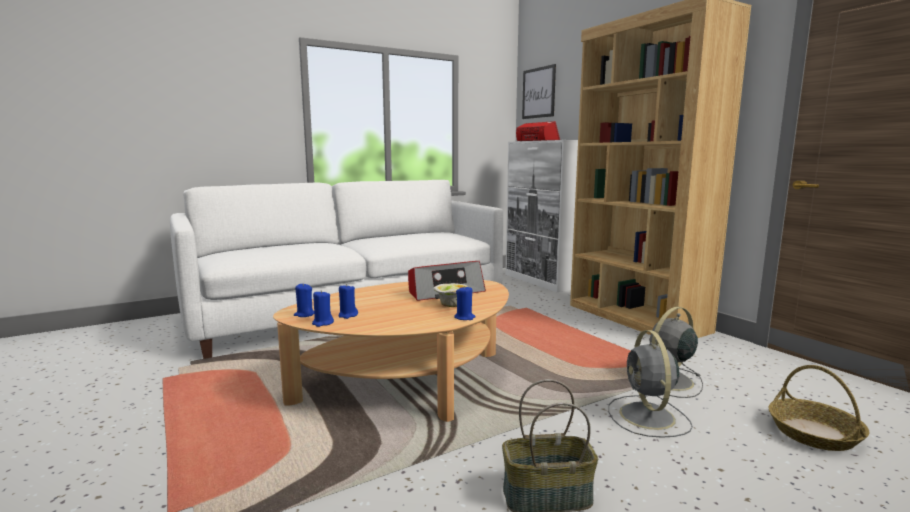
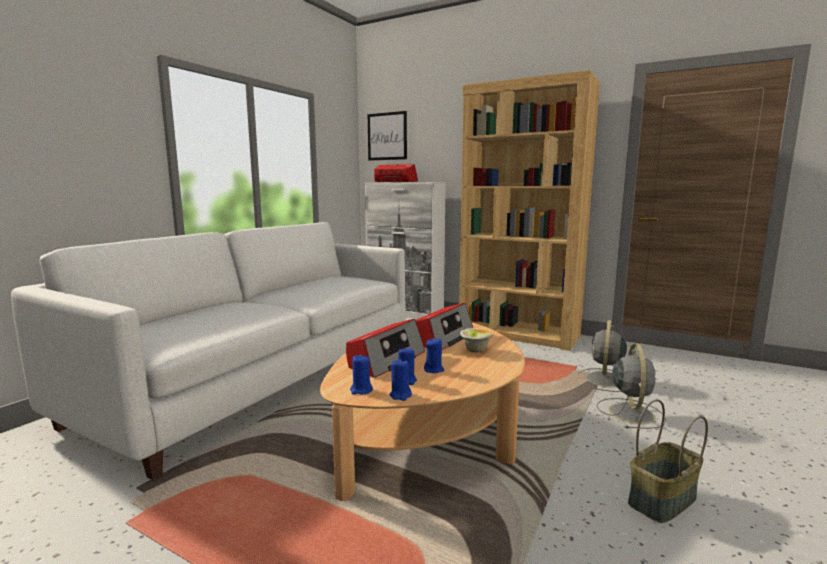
camera: 30 degrees left, 0 degrees up
blue candle [454,286,475,320] -> blue candle moved to [424,338,444,373]
grey fan [608,330,693,438] -> grey fan turned 135 degrees counterclockwise [597,344,666,429]
basket [768,365,869,451] -> none
none -> radio [346,319,425,378]

